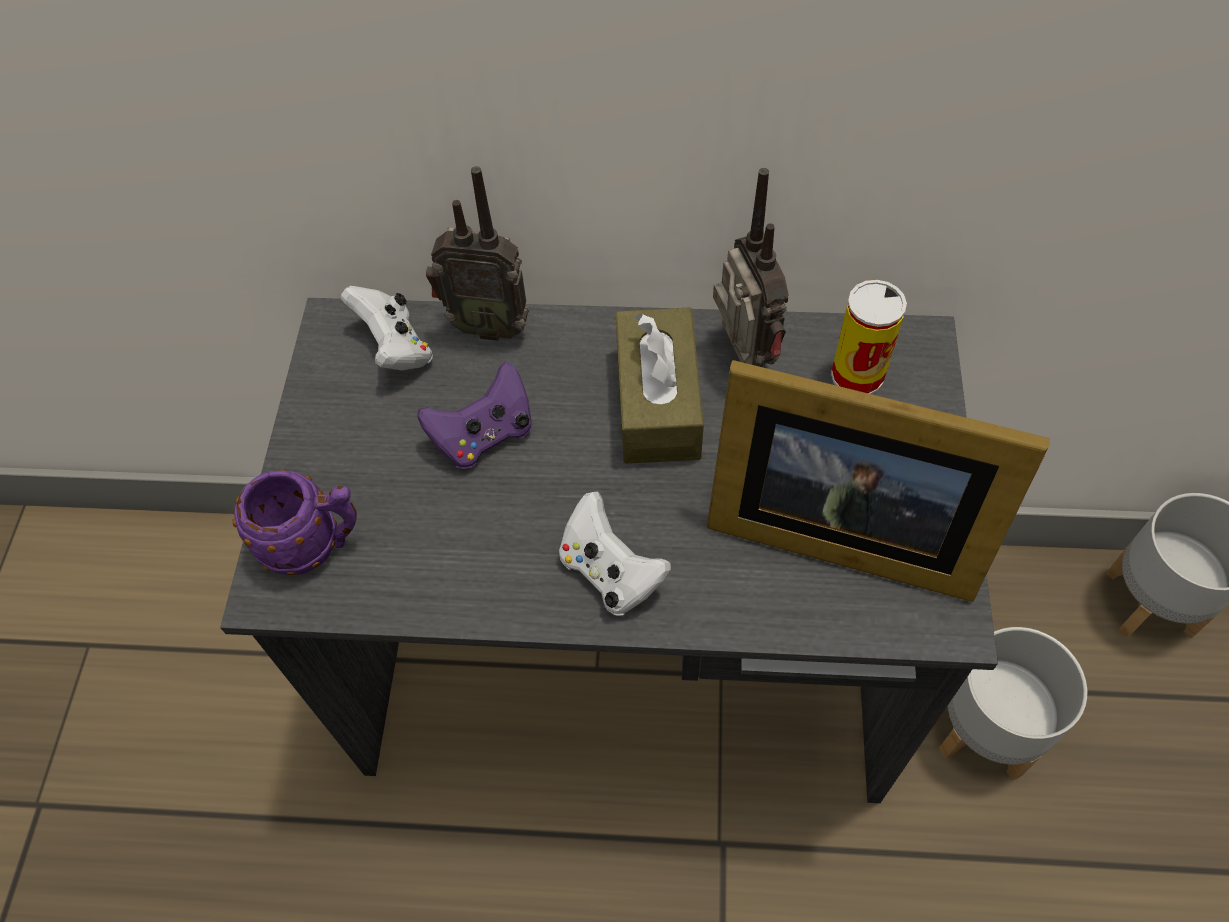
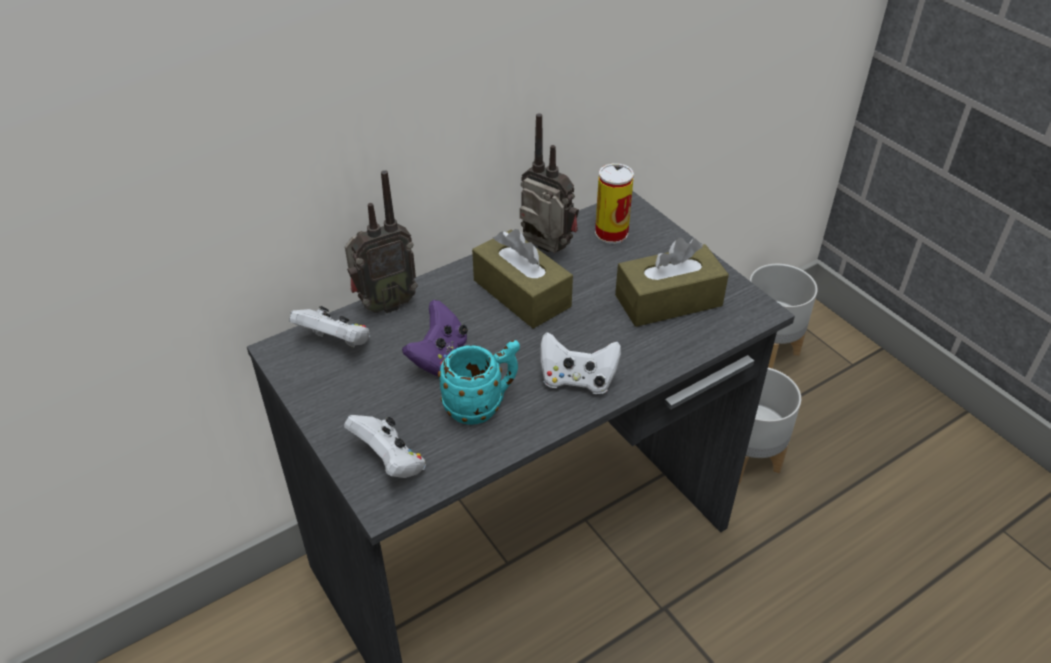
camera: 40 degrees left, 15 degrees down
purple mug [232,469,357,575] -> white game controller [344,415,426,478]
picture frame [707,360,1050,602] -> brown tissue box [615,237,729,327]
none -> turquoise mug [438,340,520,425]

